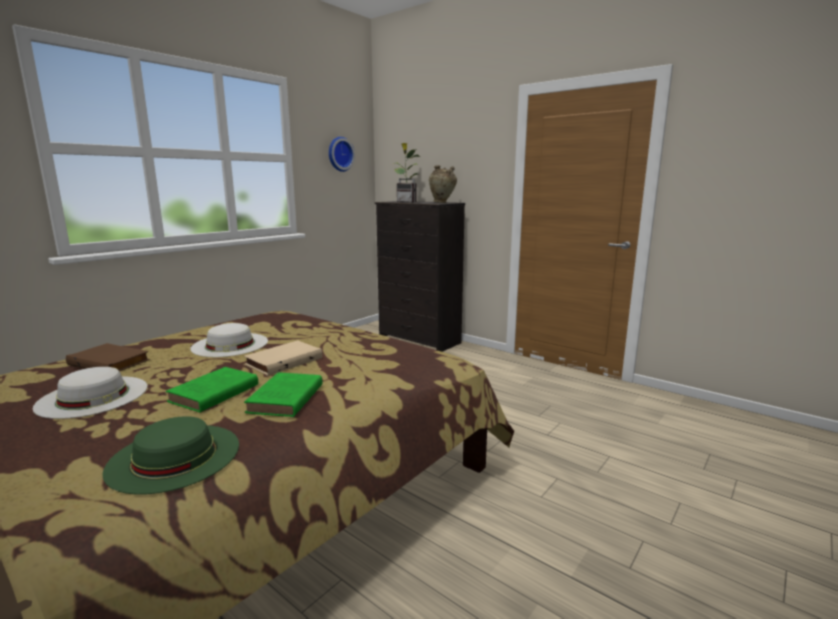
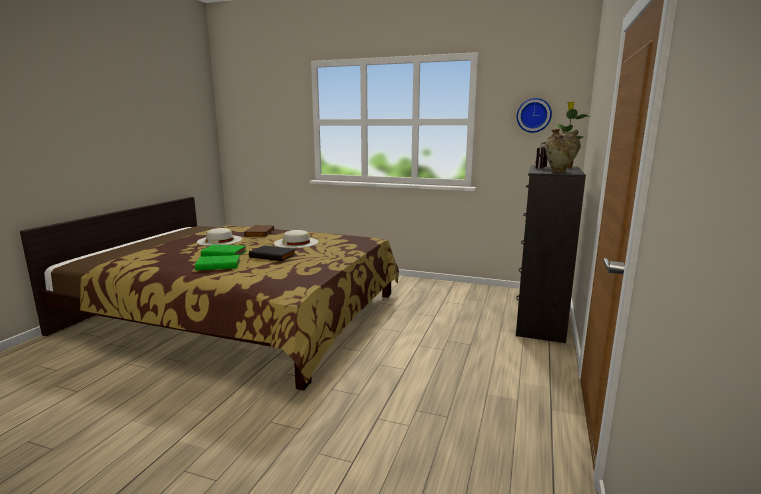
camera: 70 degrees right, 0 degrees up
green hat [102,416,239,495] -> none
beige book [244,340,322,376] -> black book [249,245,296,261]

